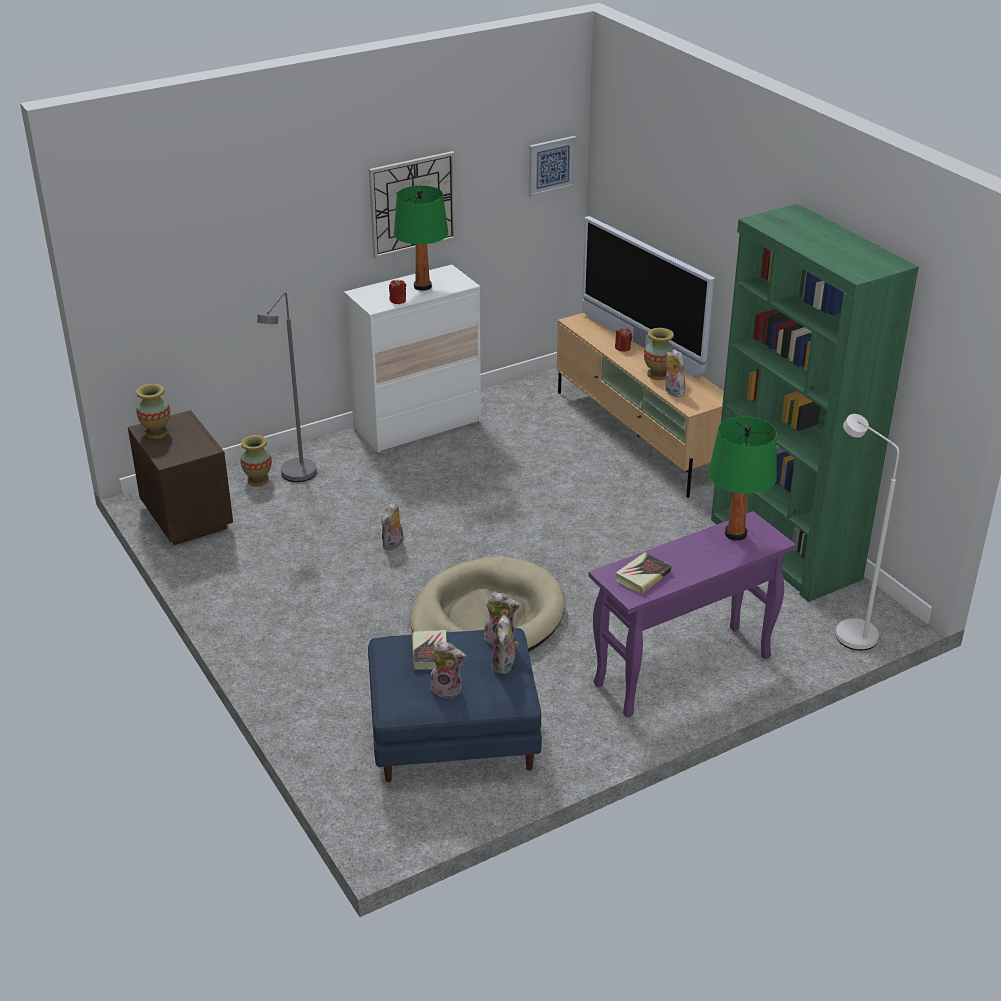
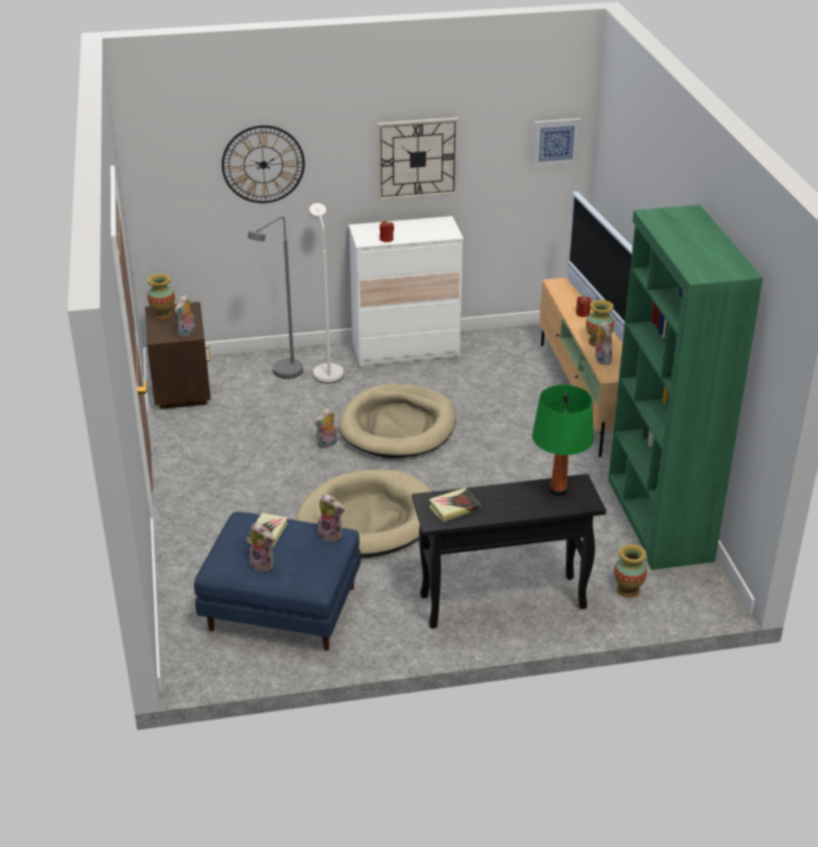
camera: 20 degrees right, 0 degrees up
vase [240,435,272,487] -> vase moved to [614,544,647,598]
green table lamp [394,186,448,291] -> none
plush toy [491,615,519,674] -> plush toy moved to [175,294,195,337]
purple console table [588,511,796,718] -> black console table [412,474,606,629]
white floor lamp [836,414,899,650] -> white floor lamp moved to [309,203,344,383]
none -> wall clock [222,125,305,203]
none -> beige dog bed [339,384,456,458]

